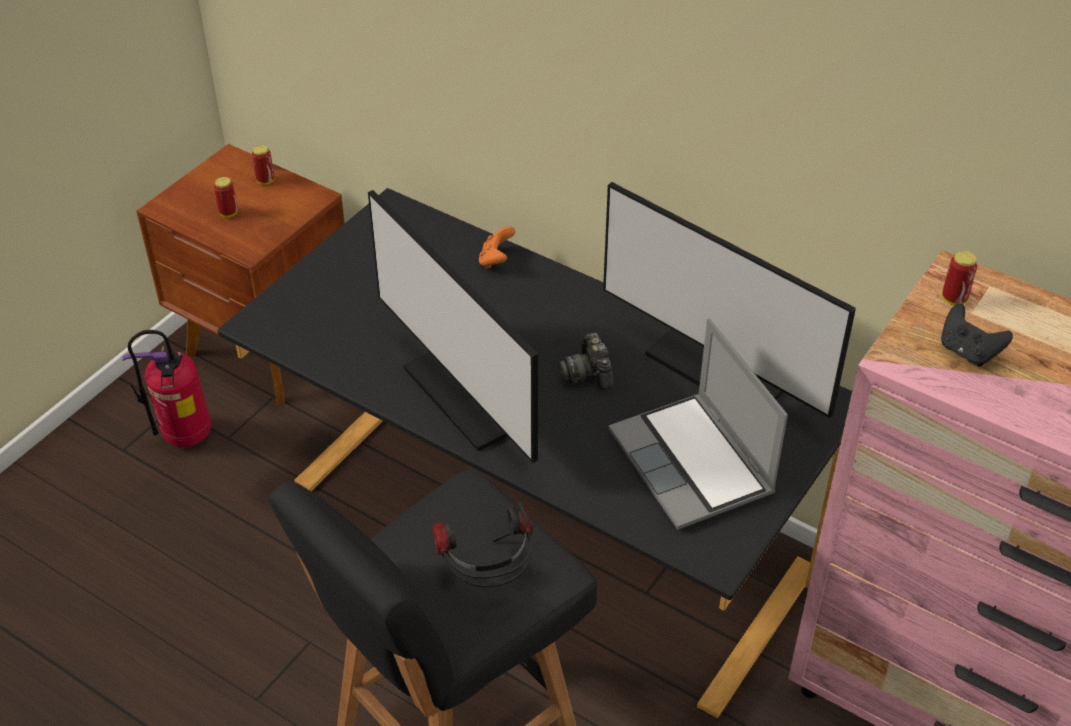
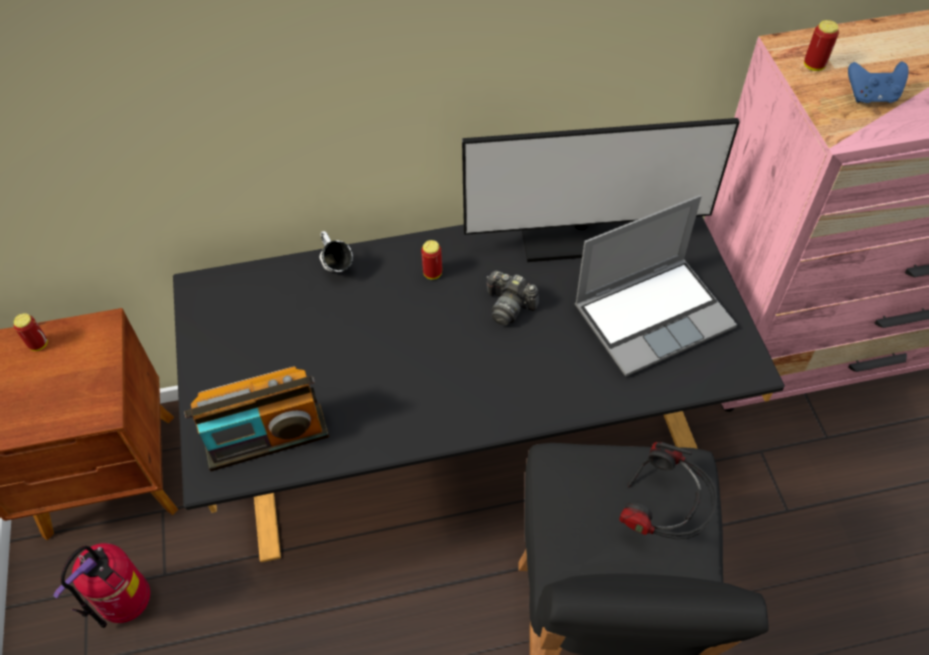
camera: 45 degrees left, 10 degrees up
can [214,177,238,217] -> can moved to [421,240,442,279]
monitor [368,190,538,463] -> none
orange game controller [479,226,515,269] -> white mug [320,231,353,272]
laptop [609,318,788,530] -> laptop turned 45 degrees counterclockwise [575,195,737,377]
black game controller [941,304,1013,367] -> blue game controller [848,61,909,103]
none -> radio [184,366,329,471]

